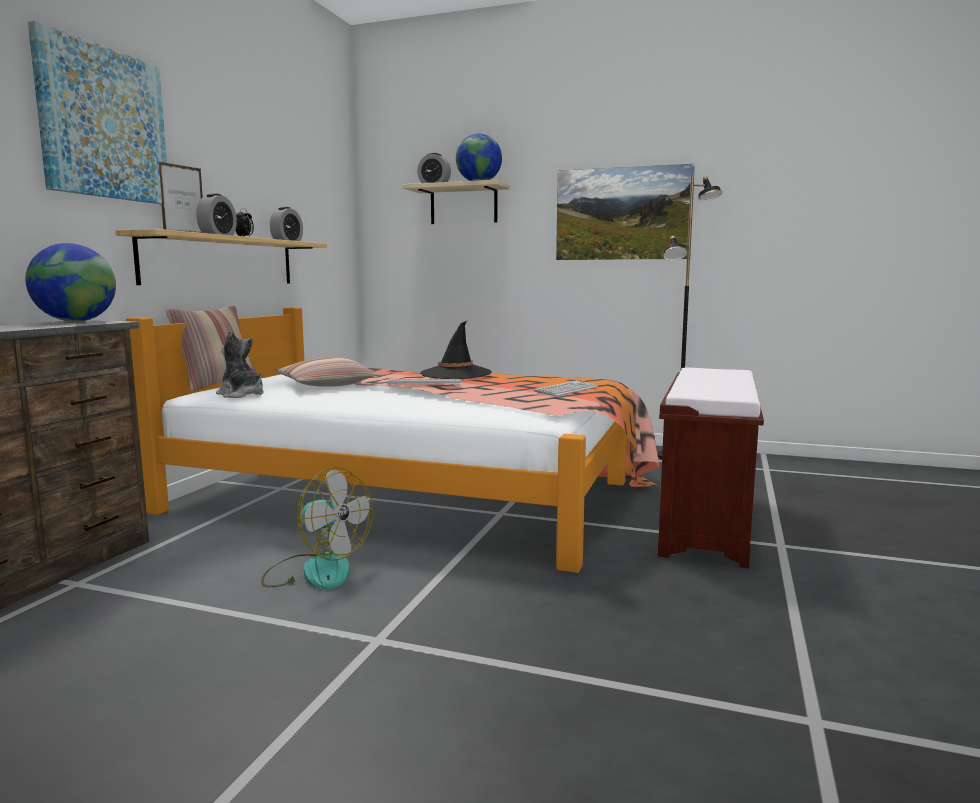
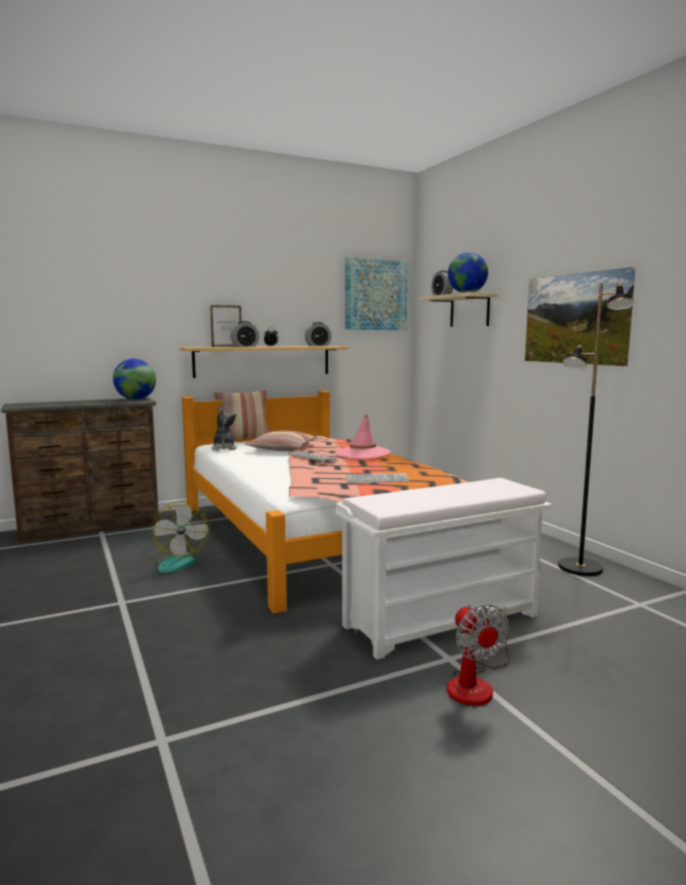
camera: 45 degrees right, 0 degrees up
picture [28,21,167,204] -> picture moved to [345,257,408,330]
black hat [420,321,492,379] -> pink hat [335,414,391,459]
brown bench [658,368,764,568] -> white bench [336,478,552,660]
none -> fan [447,604,510,706]

